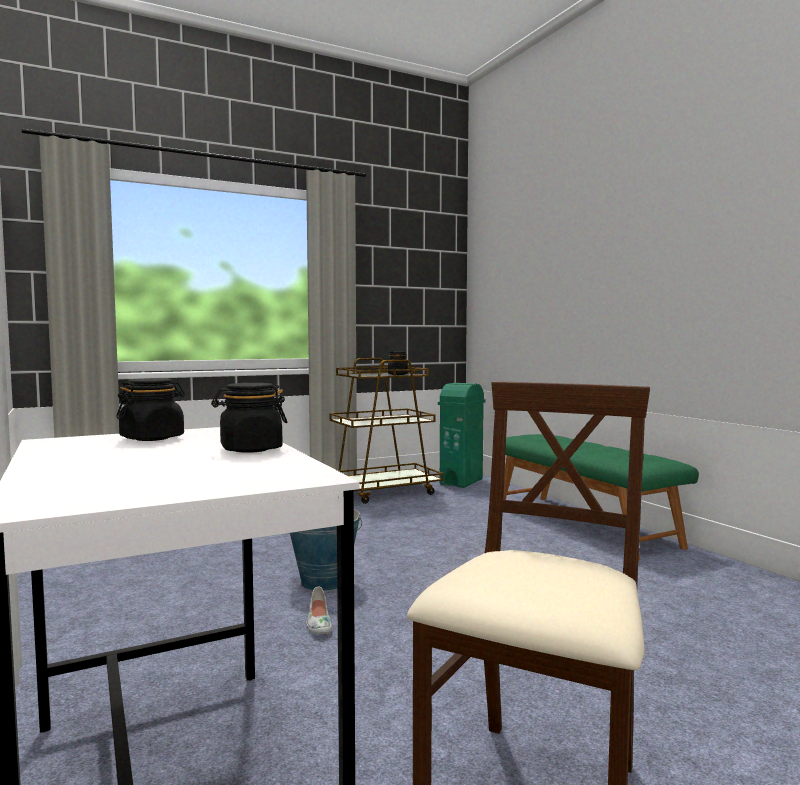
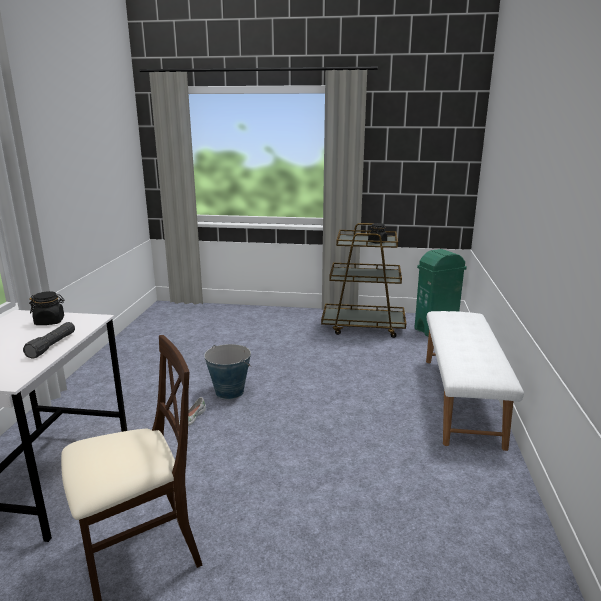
camera: 35 degrees right, 15 degrees up
black jar [211,383,287,453] -> black flashlight [23,322,75,359]
green bench [503,434,699,561] -> white bench [426,311,524,451]

